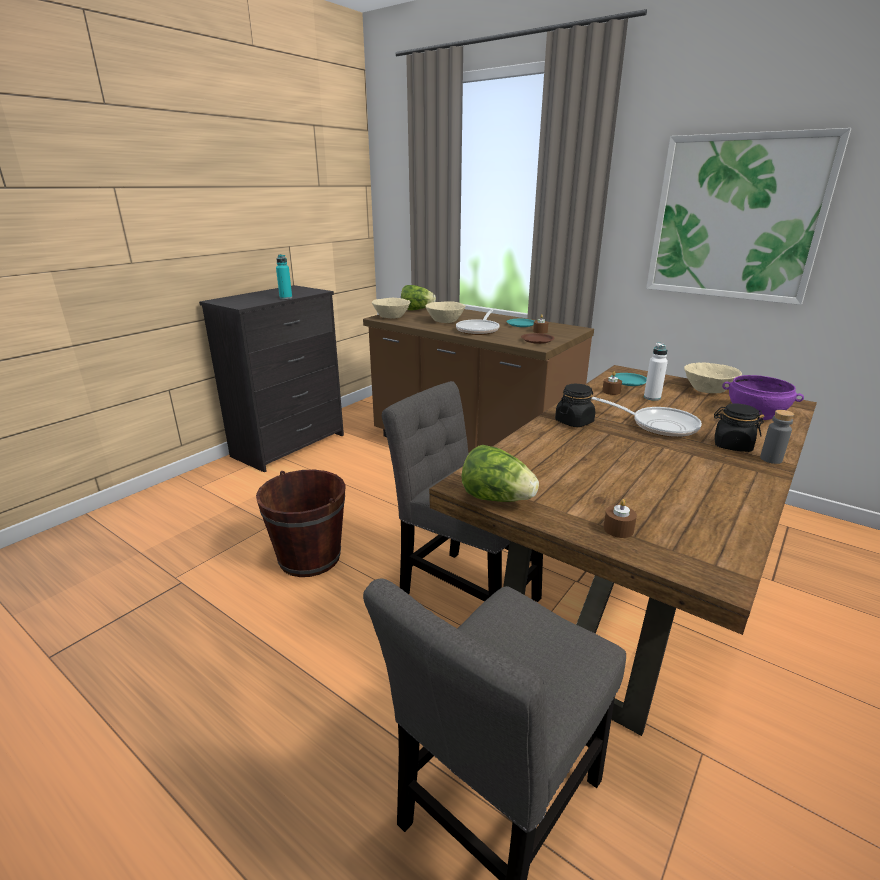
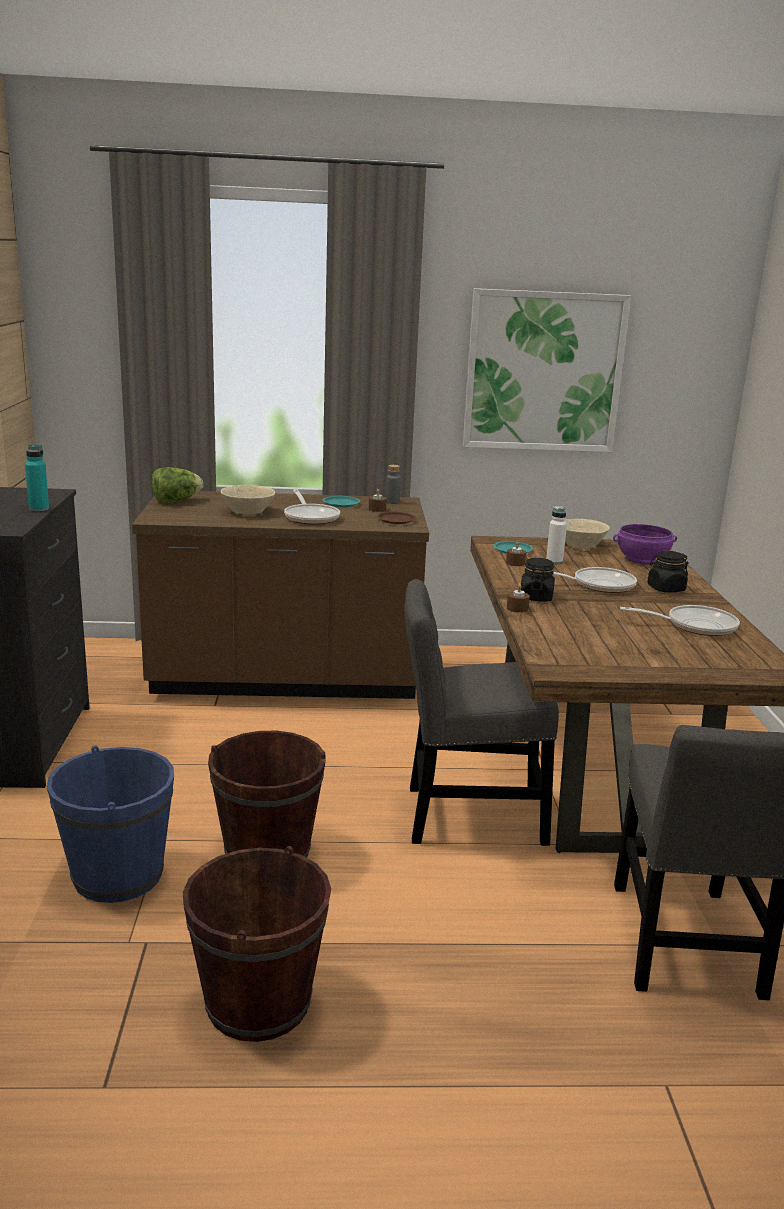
camera: 40 degrees left, 5 degrees down
beige bowl [372,298,410,318] -> none
lettuce [462,445,539,502] -> none
brown candle [603,499,637,538] -> brown candle moved to [507,584,530,613]
grey bottle [760,410,794,464] -> grey bottle moved to [386,465,401,504]
none -> blue bucket [47,745,174,903]
none -> brown bucket [183,846,331,1042]
none -> frying pan [620,605,740,636]

